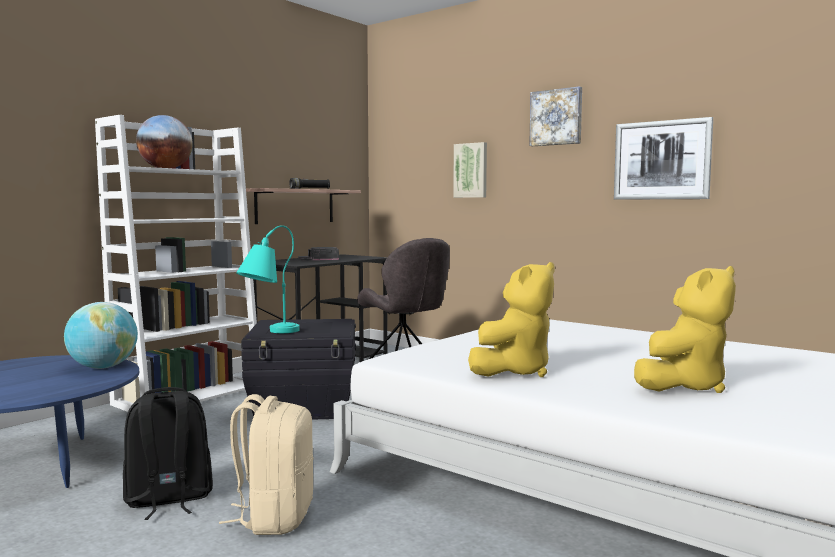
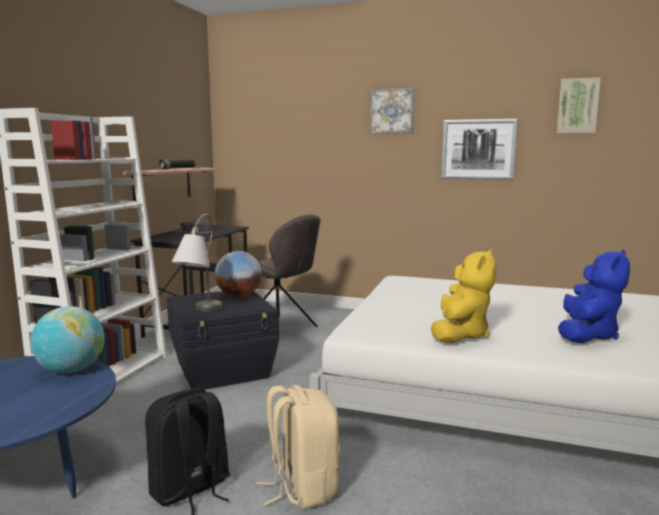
camera: 20 degrees left, 5 degrees up
globe [136,115,193,168] -> globe moved to [215,251,262,297]
turquoise table lamp [236,225,300,333] -> grey table lamp [172,214,222,312]
picture [453,142,487,198] -> picture moved to [556,77,601,133]
yellow plush toy [634,266,736,393] -> blue plush toy [558,249,630,344]

